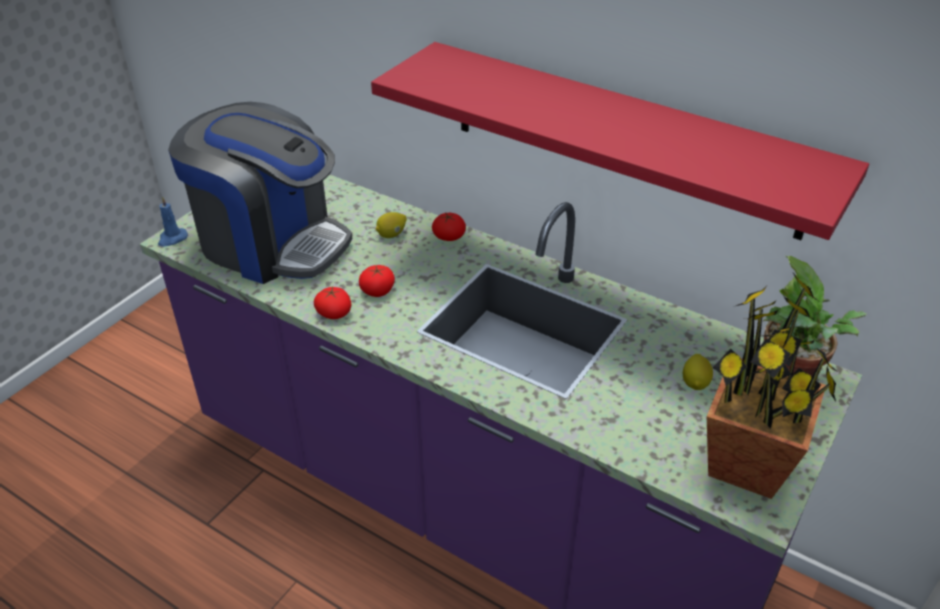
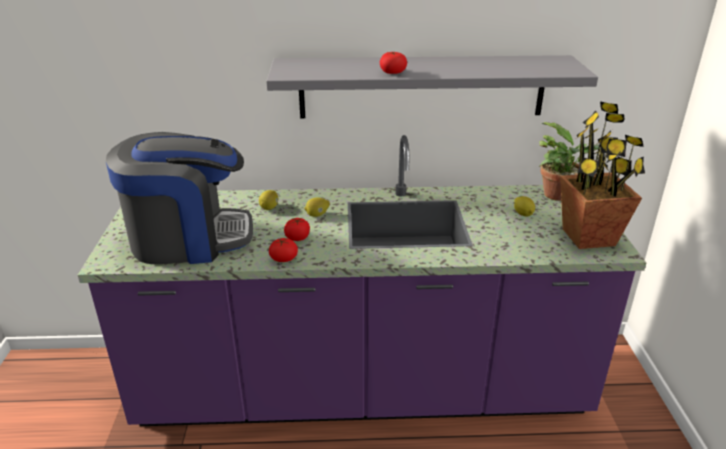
camera: 35 degrees left, 10 degrees down
blue candle [158,196,188,246] -> none
red shelf [371,42,869,240] -> grey shelf [266,55,598,118]
tomato [432,212,466,241] -> tomato moved to [380,52,407,74]
none -> lemon [304,197,330,217]

